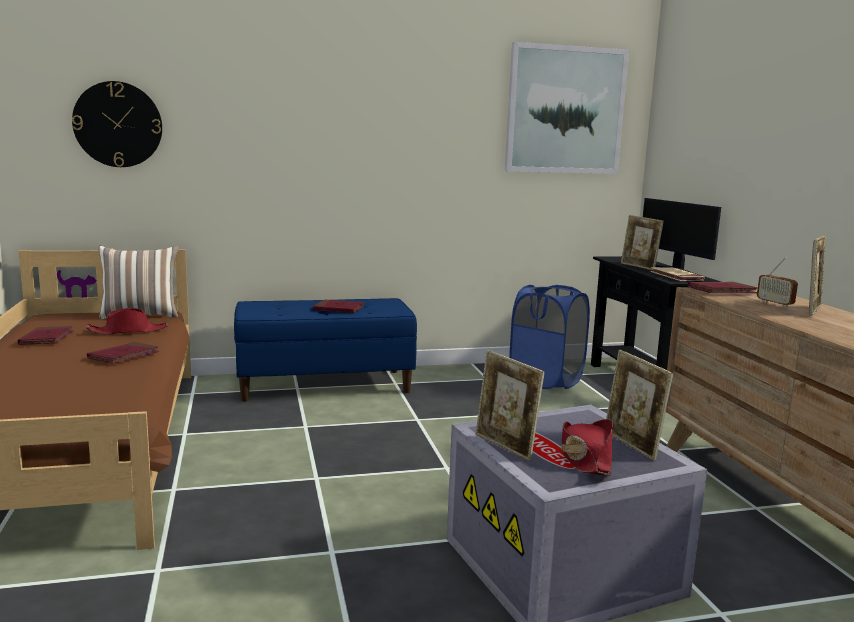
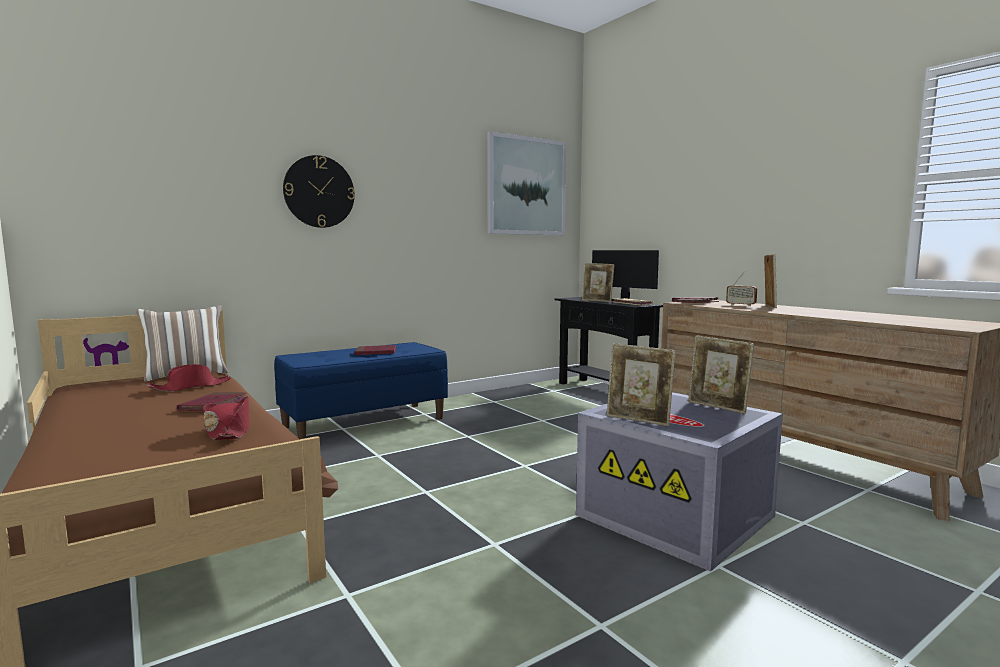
camera: 20 degrees left, 5 degrees down
red book [18,326,73,345] -> none
wall clock [72,81,162,167] -> wall clock moved to [283,155,355,228]
blue laundry basket [509,285,590,389] -> none
red hat [561,419,613,476] -> red hat moved to [203,396,249,440]

